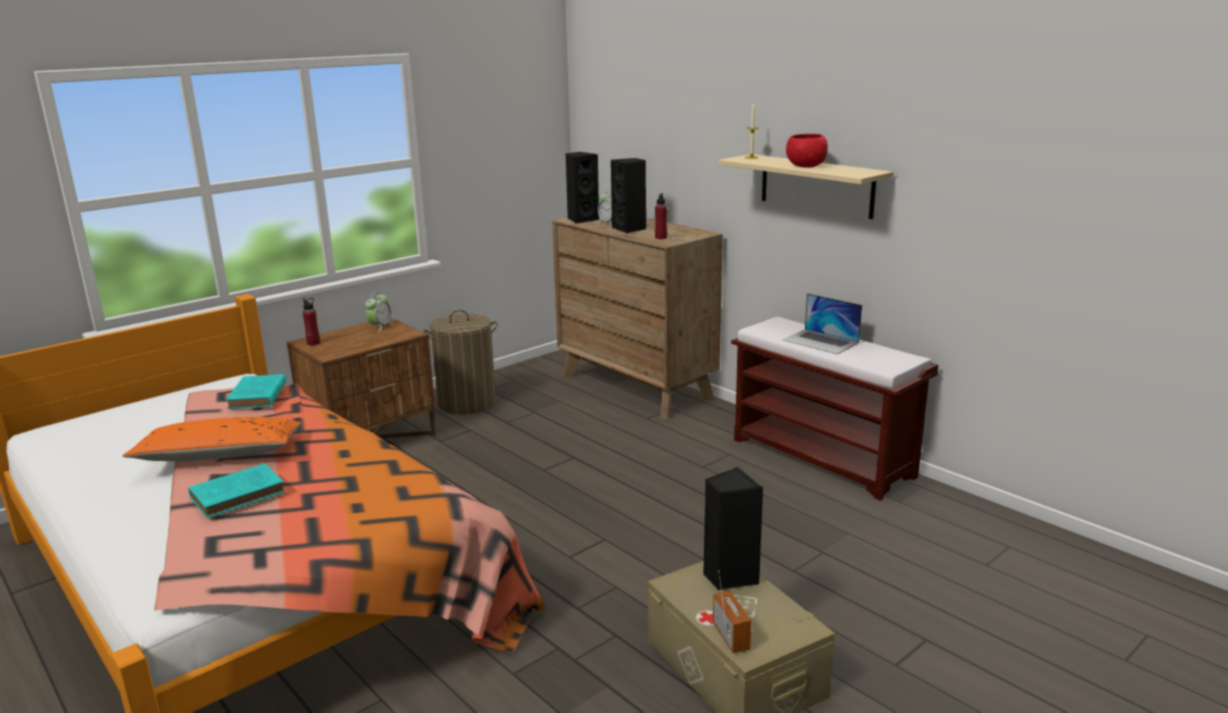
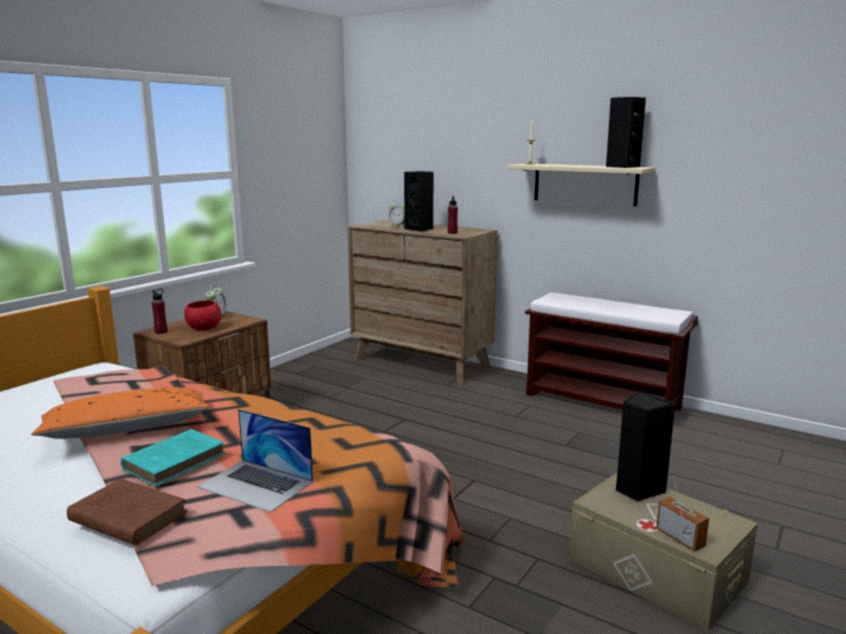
camera: 15 degrees left, 5 degrees down
turquoise book [226,374,286,409] -> none
laundry basket [423,310,498,415] -> none
black speaker [566,152,599,223] -> black speaker moved to [606,97,646,168]
laptop [783,293,862,354] -> laptop moved to [198,409,313,512]
red bowl [786,134,828,168] -> red bowl moved to [184,300,221,331]
none -> brown book [67,479,187,545]

